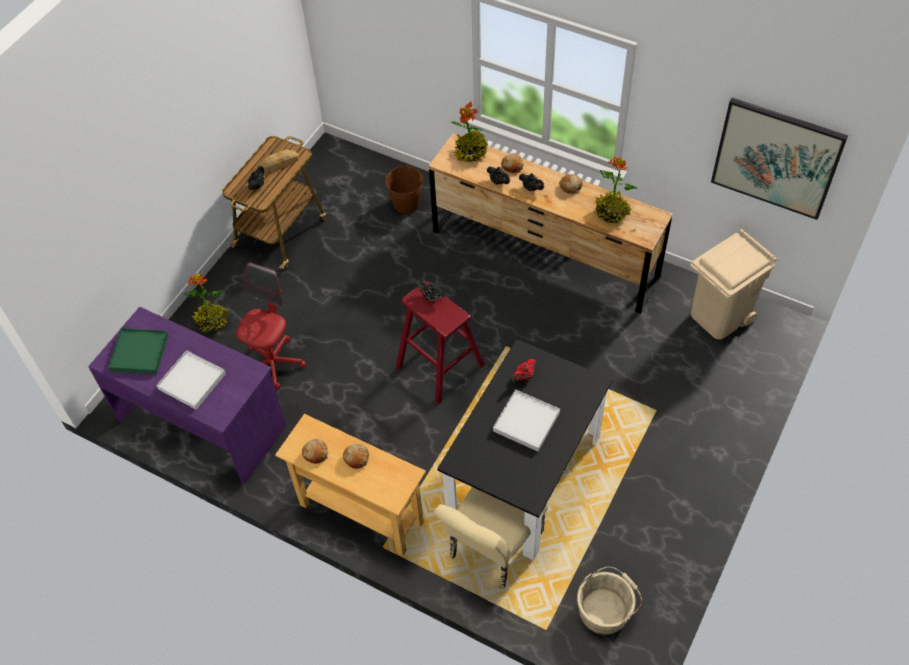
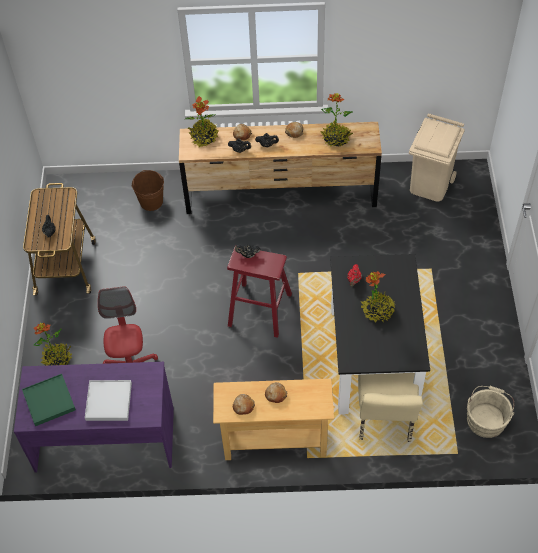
camera: 30 degrees left, 0 degrees up
bread [259,150,300,173] -> none
white tray [493,389,560,451] -> potted plant [361,271,395,323]
picture [711,98,848,220] -> none

